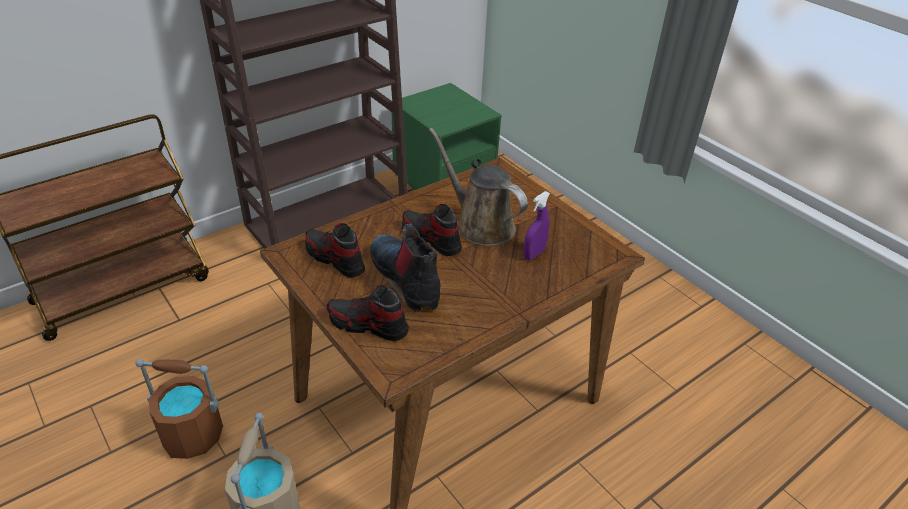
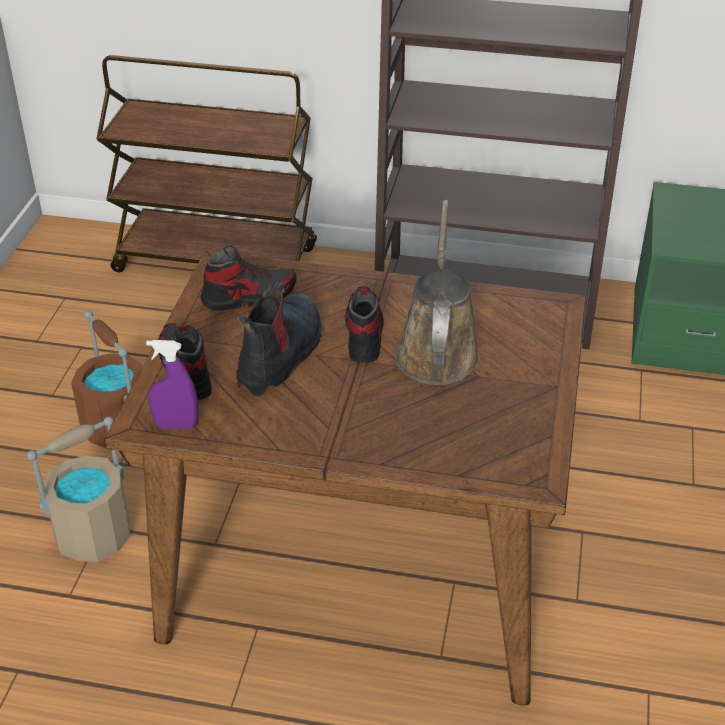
camera: 50 degrees right, 0 degrees up
shoe [305,223,365,277] -> shoe turned 75 degrees clockwise [201,245,297,311]
purple spray bottle [523,191,550,260] -> purple spray bottle moved to [146,340,199,429]

